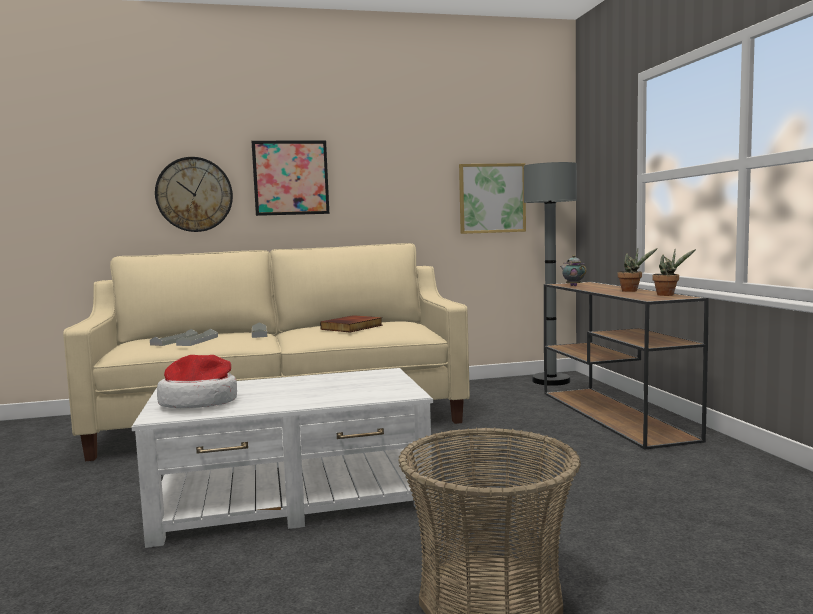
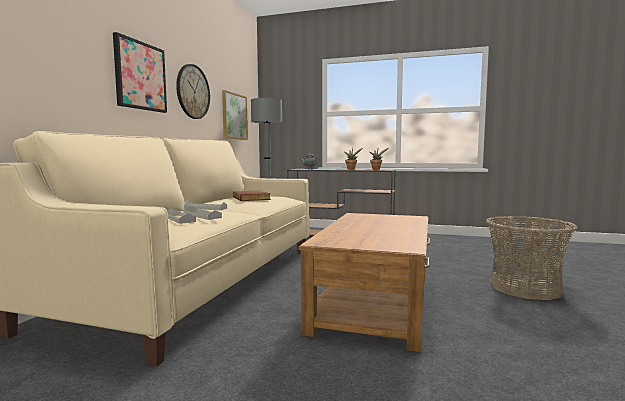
camera: 60 degrees left, 0 degrees up
white coffee table [132,368,433,548] -> brown coffee table [299,213,430,352]
wall clock [155,157,233,232] -> wall clock moved to [176,64,210,119]
hat [157,355,237,408] -> none

